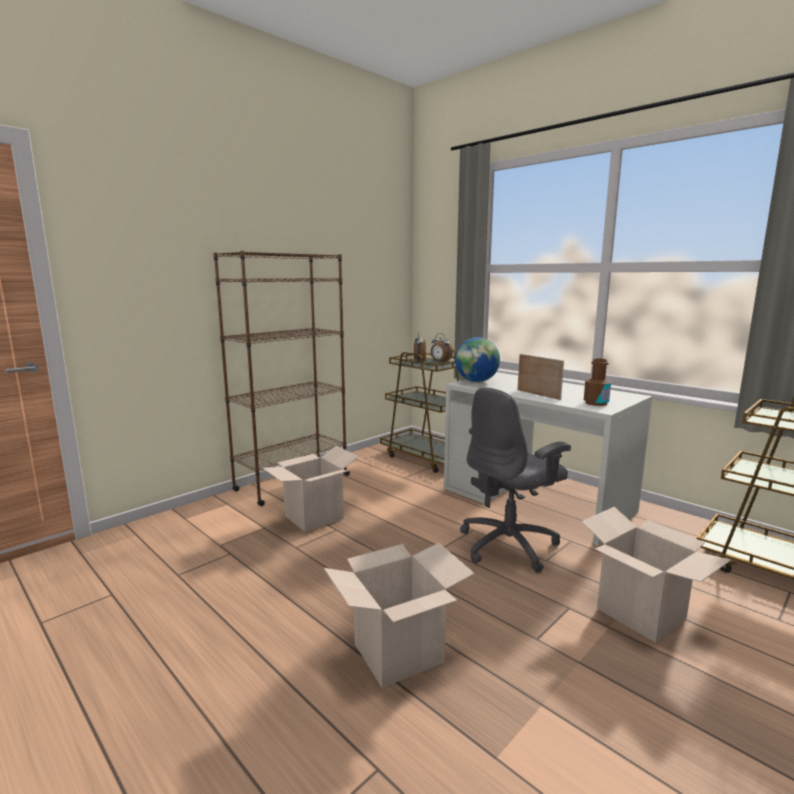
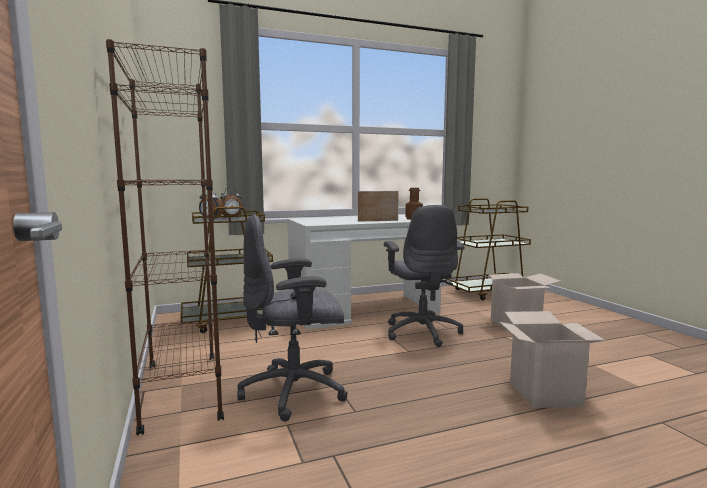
camera: 65 degrees left, 5 degrees down
cardboard box [263,446,359,532] -> grey office chair [237,214,348,421]
globe [455,337,500,382] -> none

